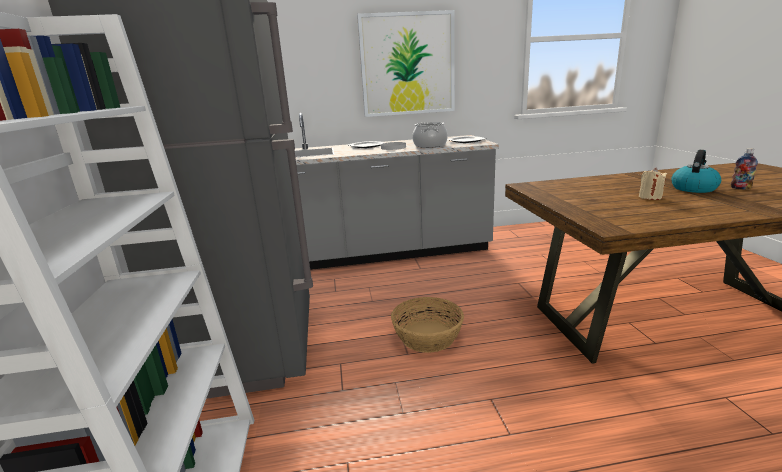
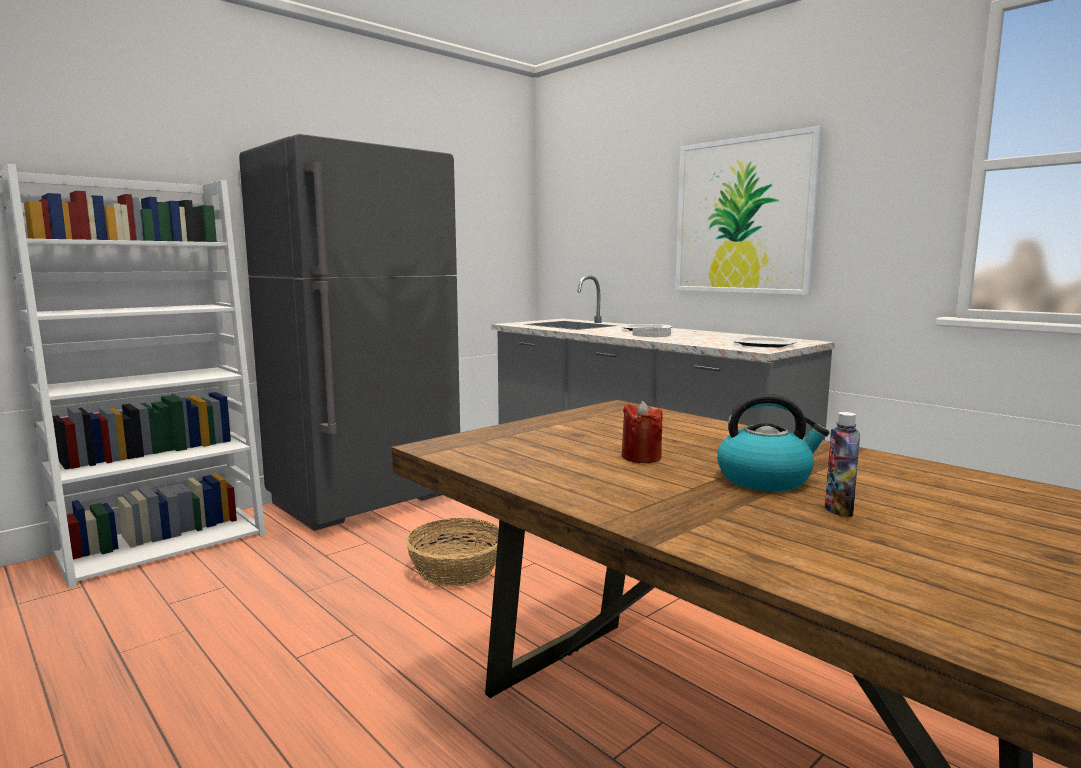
camera: 55 degrees right, 10 degrees down
cooking pot [412,122,448,148] -> none
beige candle [639,168,667,200] -> red candle [622,401,663,463]

